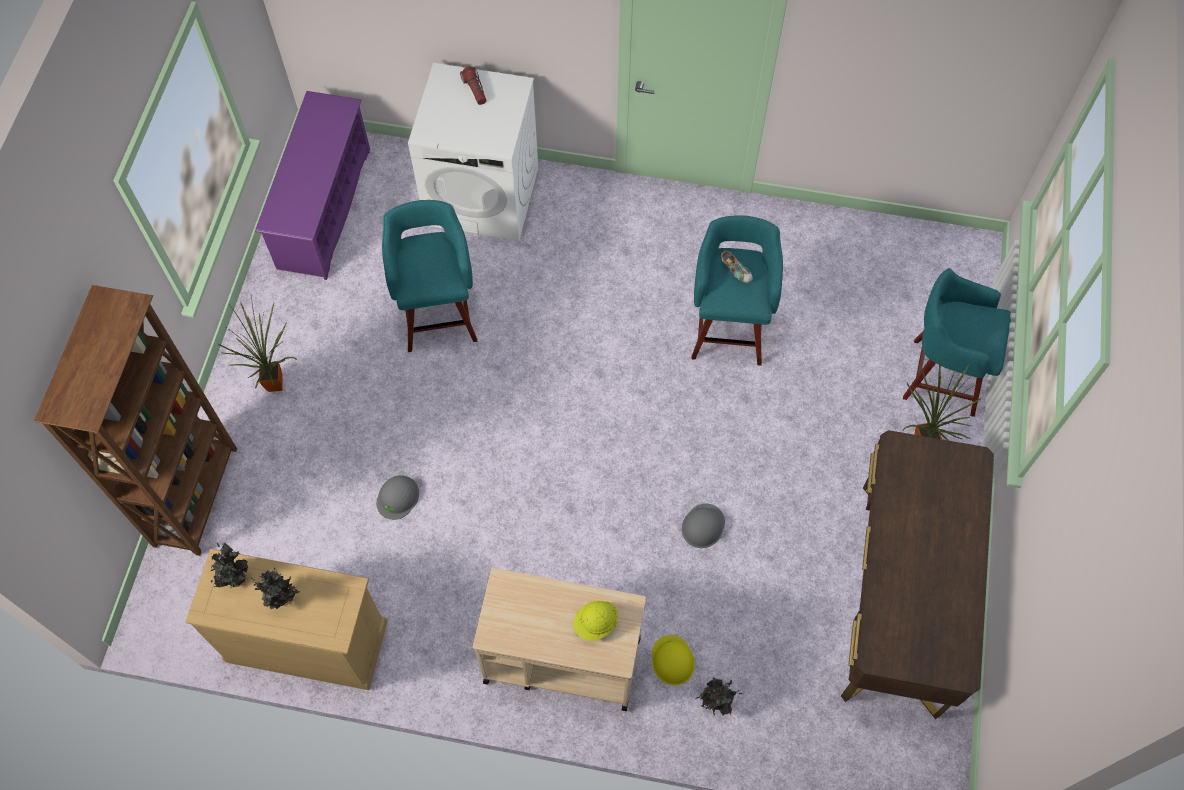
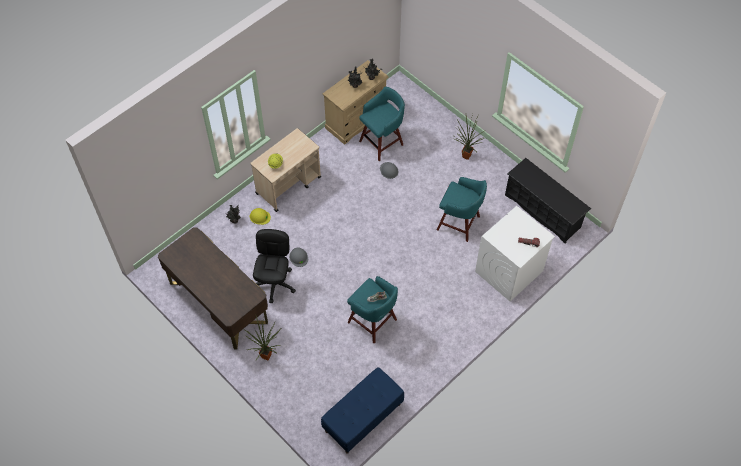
camera: 125 degrees right, 5 degrees down
brown bookcase [34,285,237,556] -> none
purple shoe rack [255,91,370,280] -> black shoe rack [505,158,591,244]
turquoise stool [903,268,1011,417] -> turquoise stool moved to [359,87,405,161]
none -> black office chair [253,229,296,303]
none -> blue bench [321,367,404,454]

